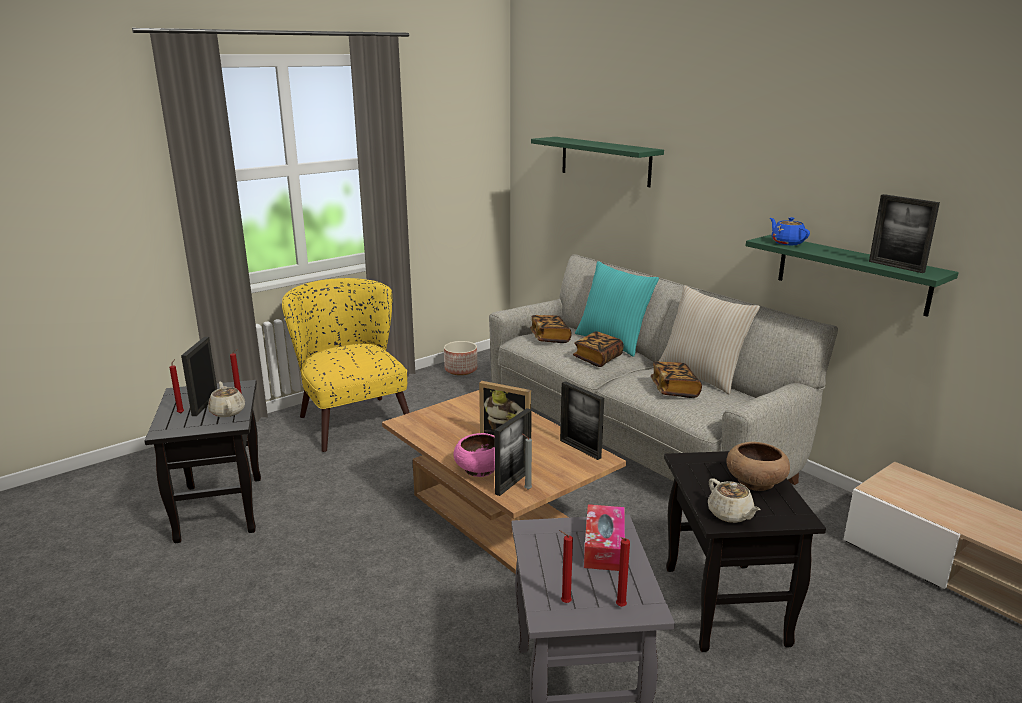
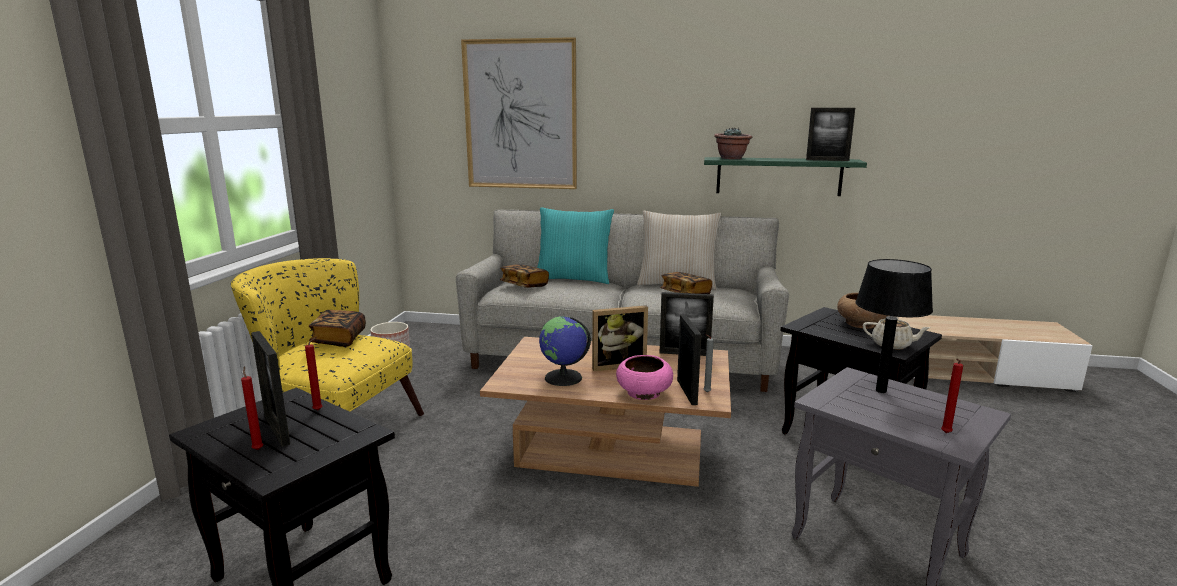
camera: 40 degrees left, 5 degrees down
beige teapot [208,382,245,417] -> none
green shelf [531,137,664,187] -> picture [461,37,577,189]
book [573,331,624,367] -> book moved to [309,310,366,347]
tissue box [584,504,625,571] -> black table lamp [856,259,933,393]
red candle [616,537,630,607] -> none
blue teapot [770,217,810,245] -> potted plant [714,128,752,159]
none -> globe [539,316,591,386]

